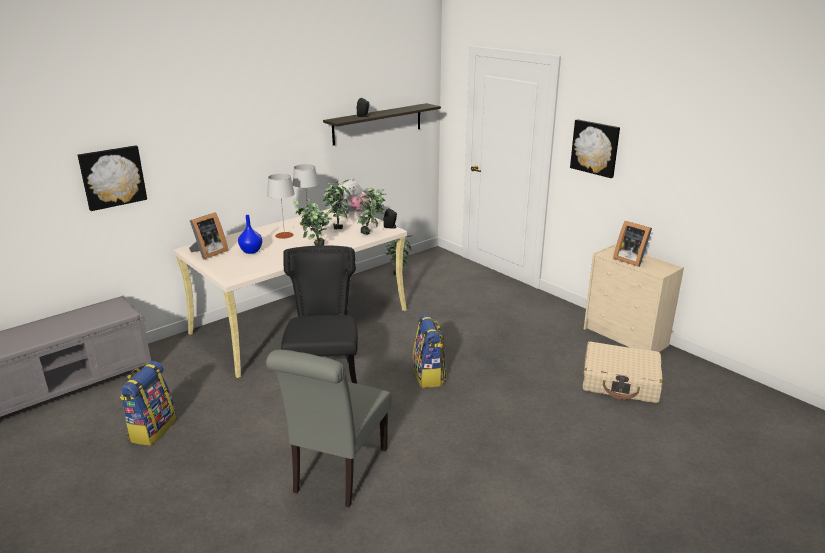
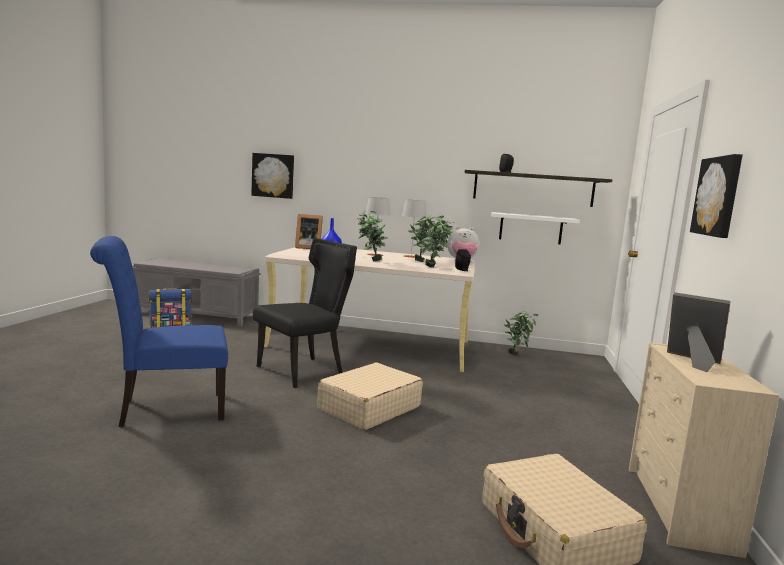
camera: 50 degrees right, 15 degrees down
grey chair [266,350,391,508] -> blue chair [90,236,228,427]
backpack [413,314,447,388] -> beige suitcase [317,362,423,430]
picture frame [613,221,652,267] -> picture frame turned 120 degrees clockwise [667,292,731,372]
none -> white shelf [491,212,580,244]

